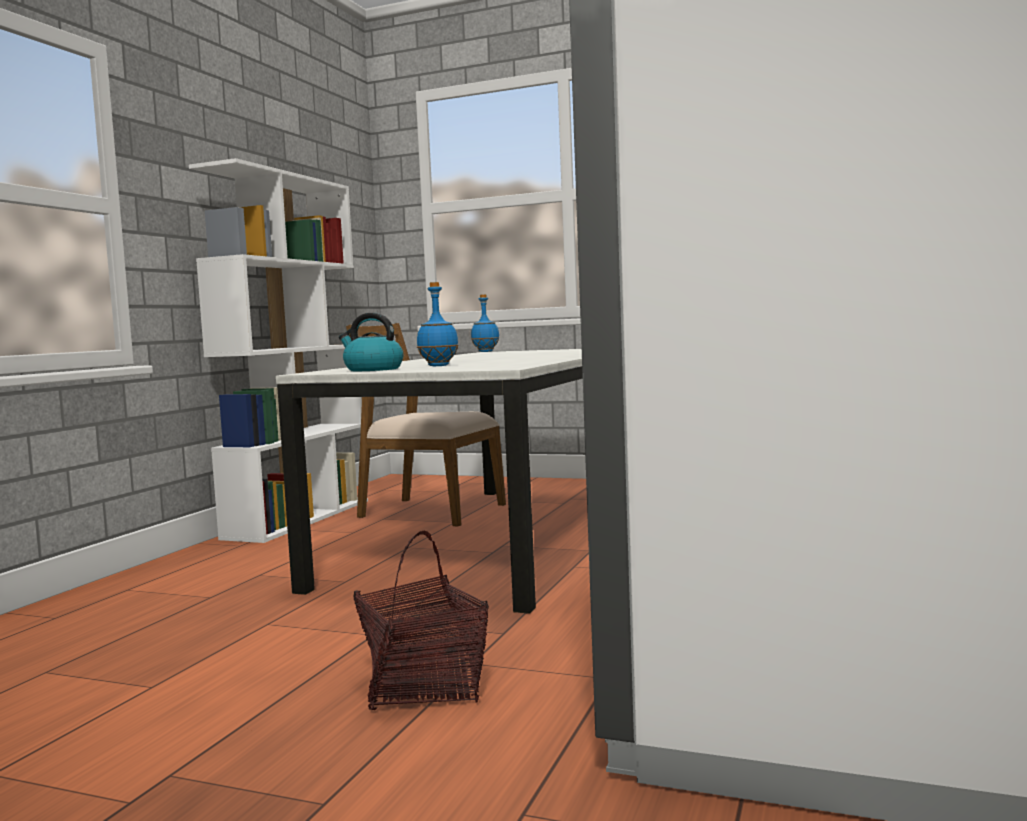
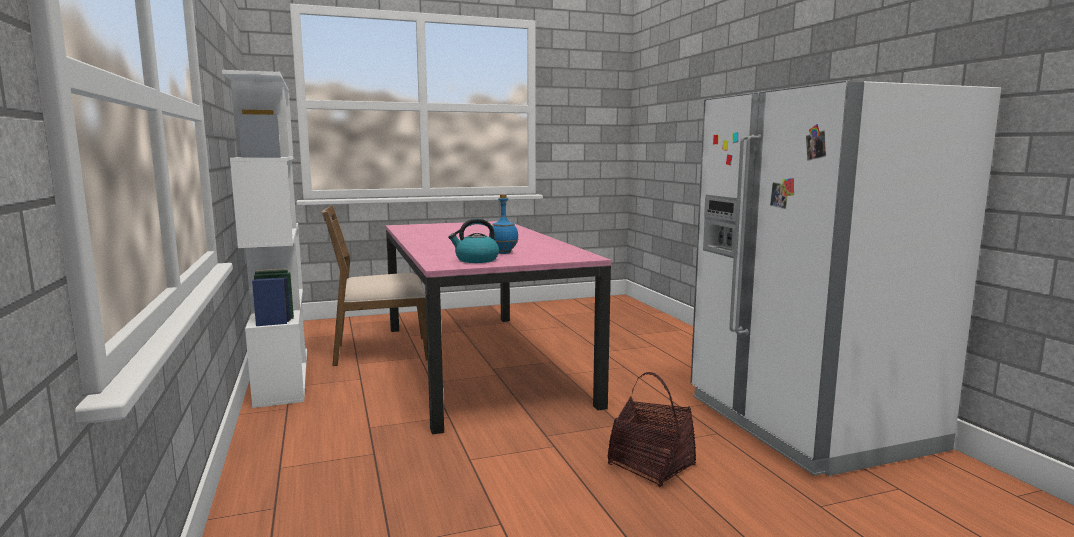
camera: 40 degrees left, 5 degrees up
white dining table [276,349,583,614] -> pink dining table [385,221,612,435]
blue bottle [471,294,500,352] -> none

